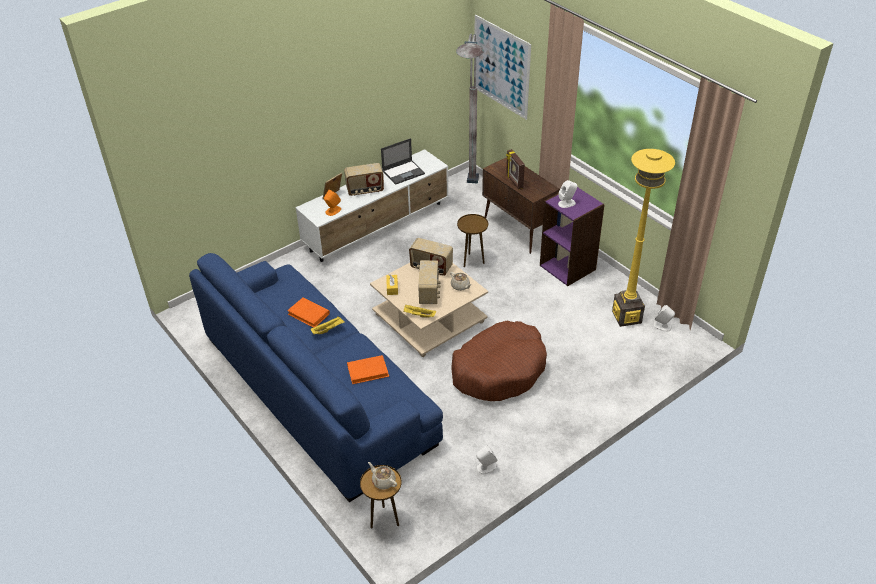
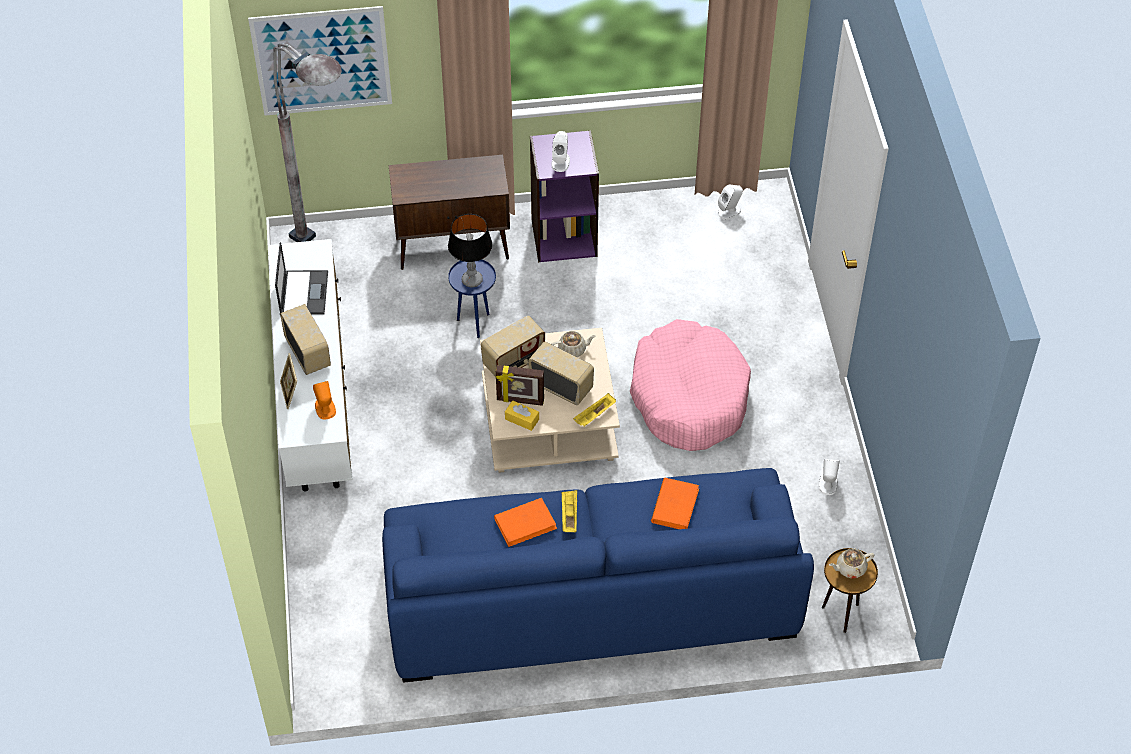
camera: 60 degrees left, 10 degrees up
radio [344,163,384,196] -> radio turned 45 degrees counterclockwise [280,304,331,375]
brown dog bed [451,321,547,401] -> pink dog bed [630,319,751,451]
brown side table [457,214,488,267] -> blue side table [448,259,496,338]
picture frame [506,149,525,189] -> picture frame moved to [496,365,544,406]
yellow floor lamp [612,149,675,327] -> none
none -> table lamp [448,214,492,288]

